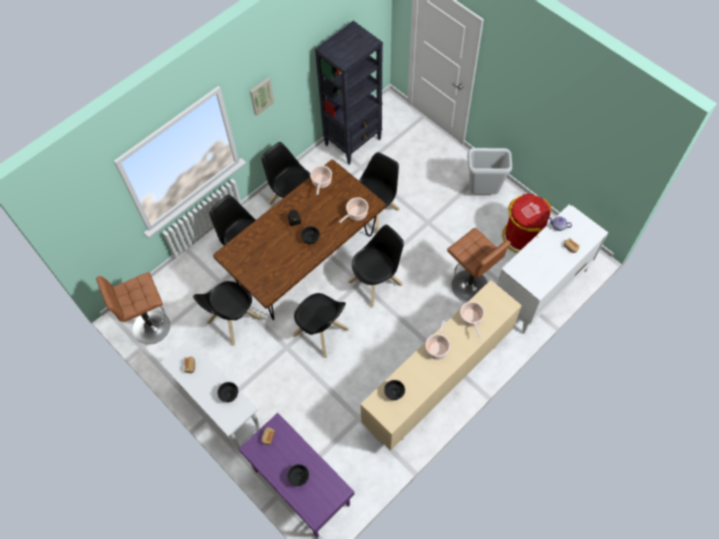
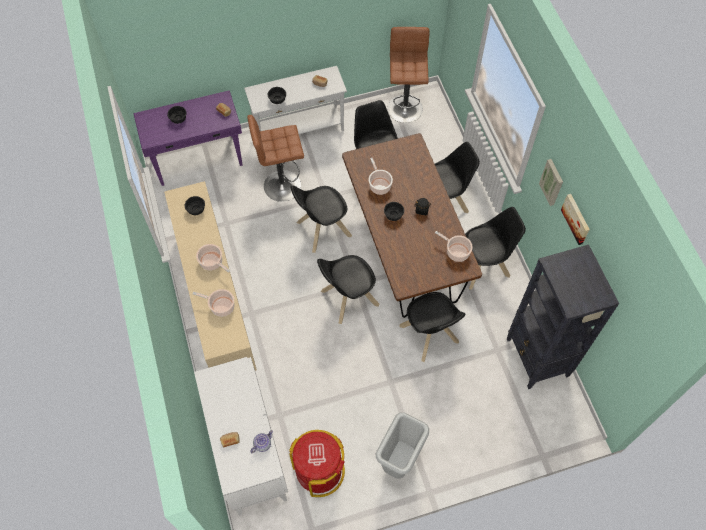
camera: 115 degrees right, 0 degrees up
cooking pot [339,197,369,223] -> cooking pot moved to [368,158,393,195]
black chair [348,225,404,308] -> black chair turned 75 degrees clockwise [317,255,379,324]
brown stool [447,228,511,302] -> brown stool moved to [247,115,304,202]
none -> picture [561,194,590,245]

